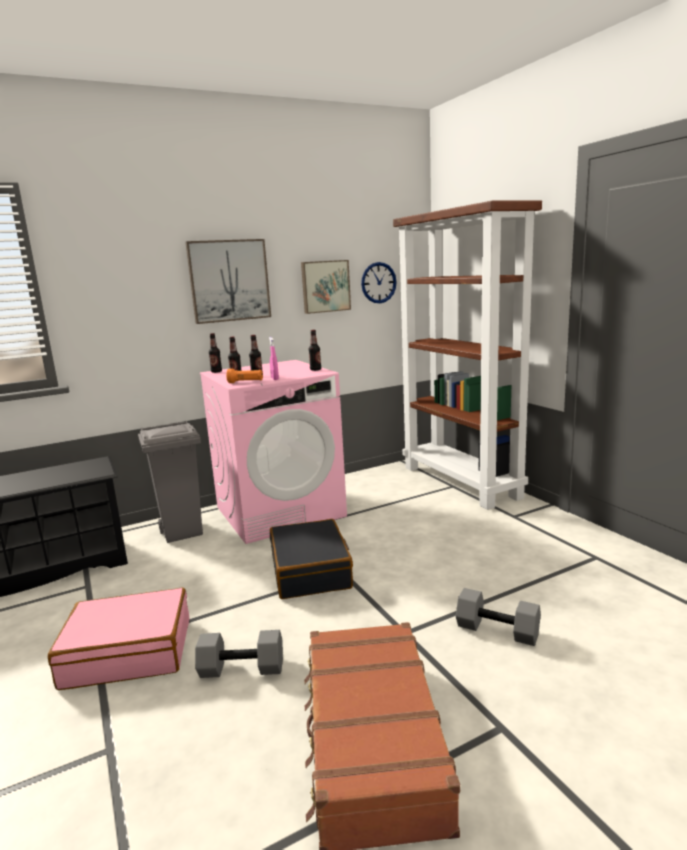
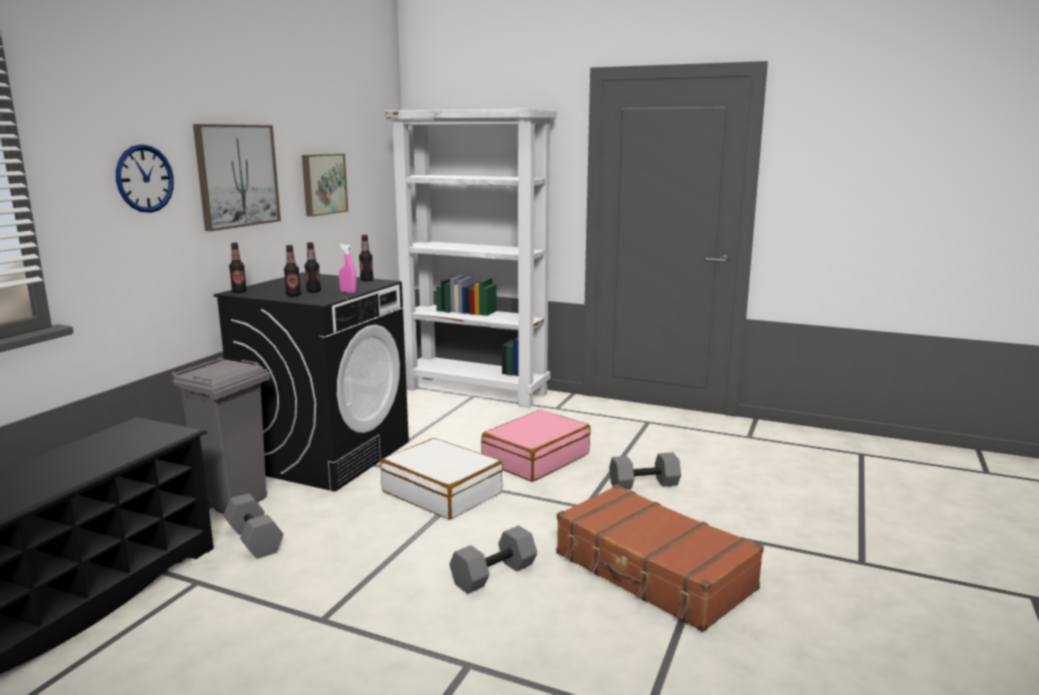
camera: 40 degrees left, 0 degrees up
pink suitcase [48,588,189,690] -> pink suitcase moved to [481,409,591,482]
pink washing machine [200,360,347,544] -> black washing machine [213,272,409,492]
orange flashlight [226,369,263,383] -> none
black suitcase [270,519,353,599] -> white suitcase [380,438,503,519]
wall clock [361,262,397,303] -> wall clock moved to [116,144,174,213]
brown bookcase [393,201,542,510] -> white bookcase [385,108,556,408]
none -> grey dumbbell [223,493,284,559]

